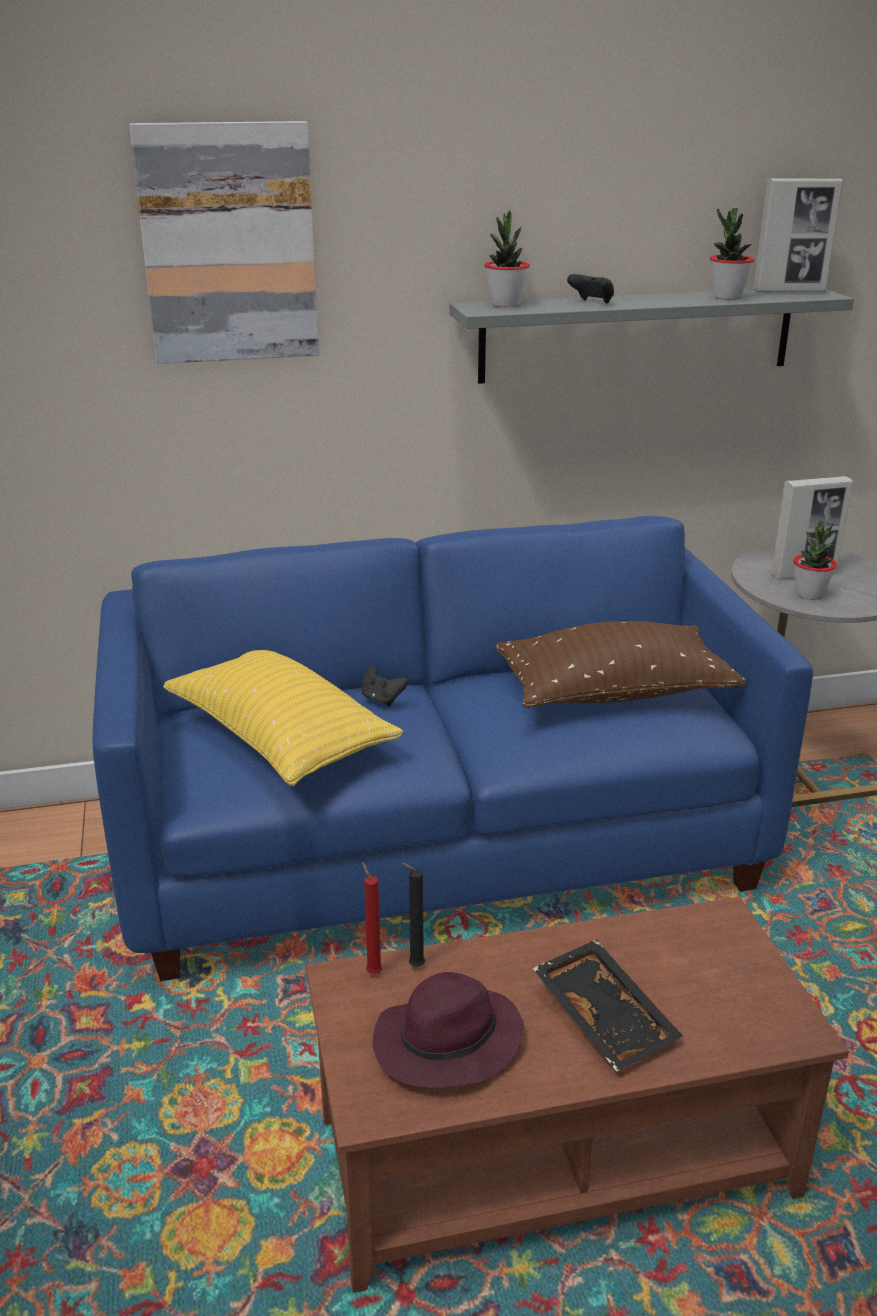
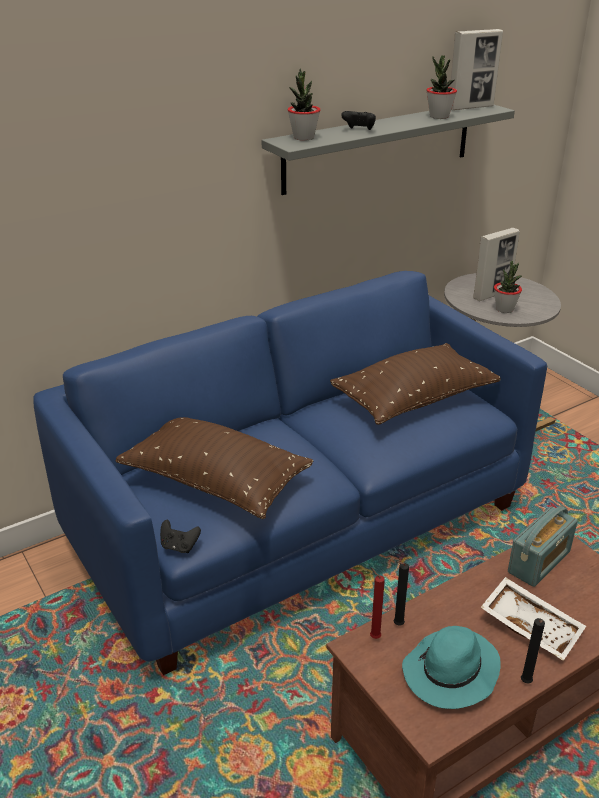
camera: 20 degrees left, 5 degrees up
picture [129,121,319,364] -> none
yellow pillow [163,650,403,786] -> brown pillow [115,417,313,519]
black game controller [361,666,408,706] -> black game controller moved to [160,520,201,553]
purple hat [373,972,524,1088] -> turquoise hat [402,626,501,709]
black tray [532,940,683,1072] -> white tray [480,577,586,661]
none -> radio [508,506,578,587]
none -> black candle [521,618,545,683]

